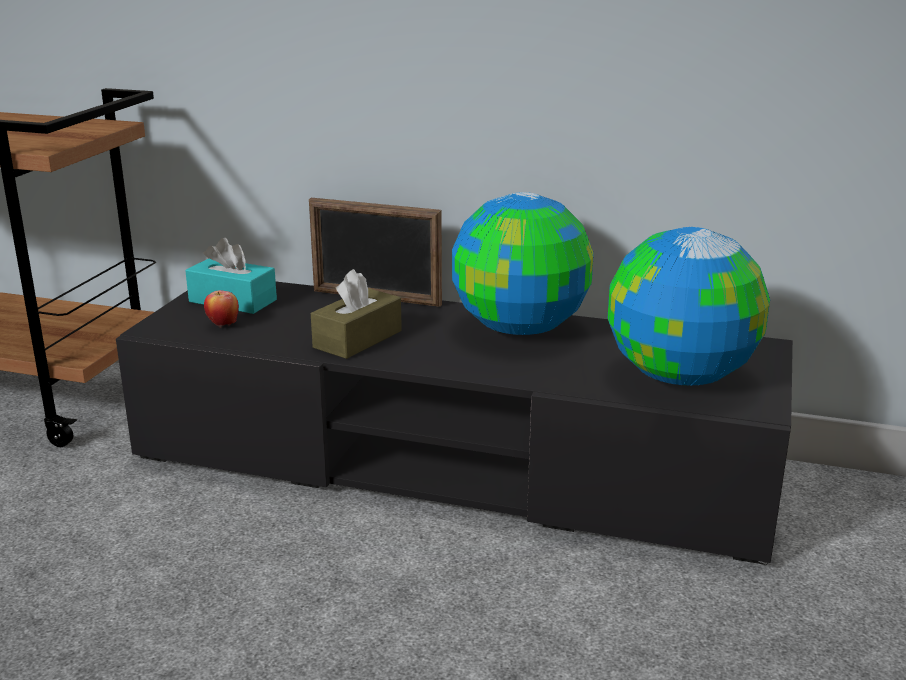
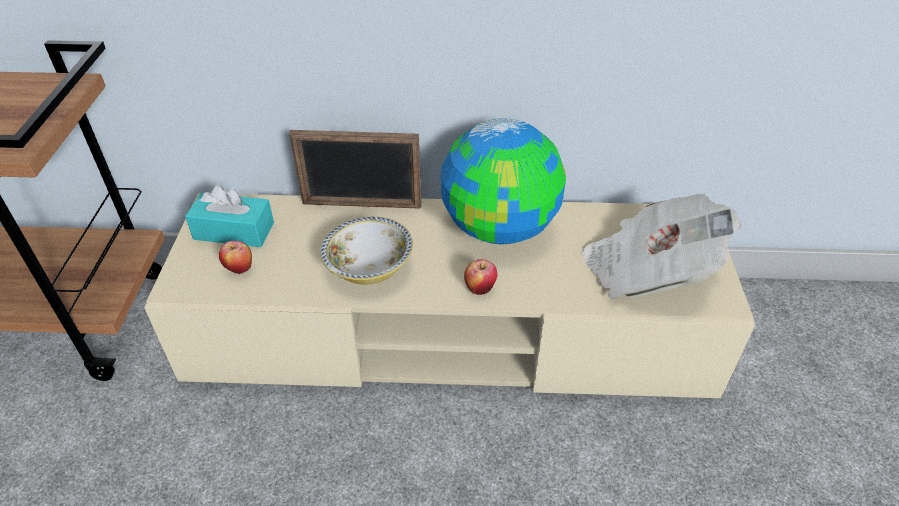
camera: 15 degrees left, 20 degrees up
black tv stand [116,282,793,565] -> beige tv stand [144,193,755,398]
brown tissue box [311,269,402,359] -> bowl [320,216,413,285]
globe [608,227,770,386] -> newspaper [581,194,741,300]
none -> apple [464,259,497,295]

